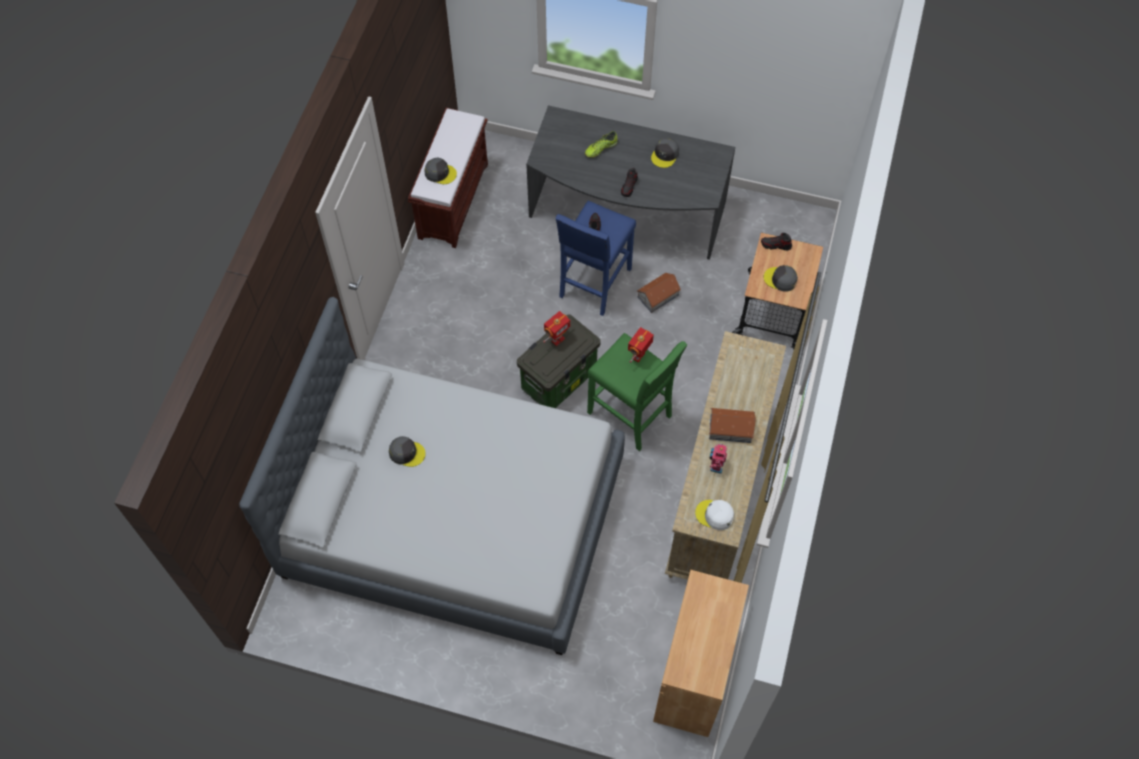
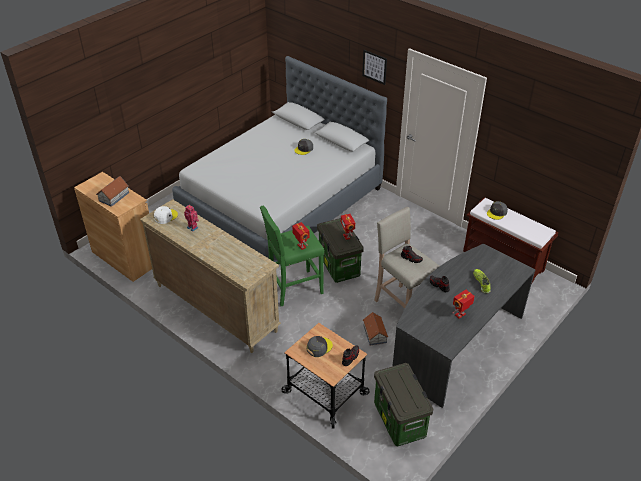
camera: 115 degrees right, 20 degrees down
blue stool [555,201,636,316] -> beige stool [374,207,440,308]
grey cap [651,138,679,168] -> toy robot [452,290,475,319]
toy house [709,408,756,443] -> toy house moved to [96,176,129,207]
none -> picture [362,50,387,85]
none -> storage box [374,363,433,446]

